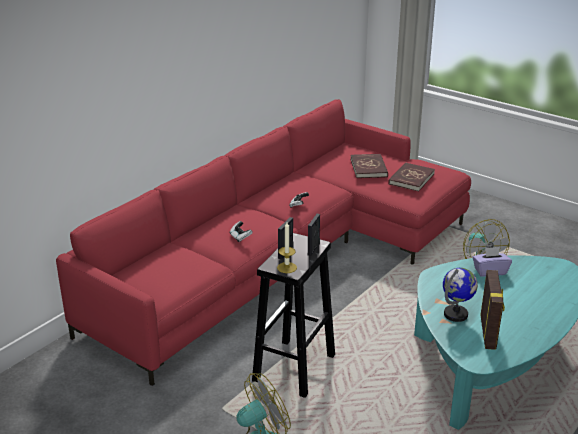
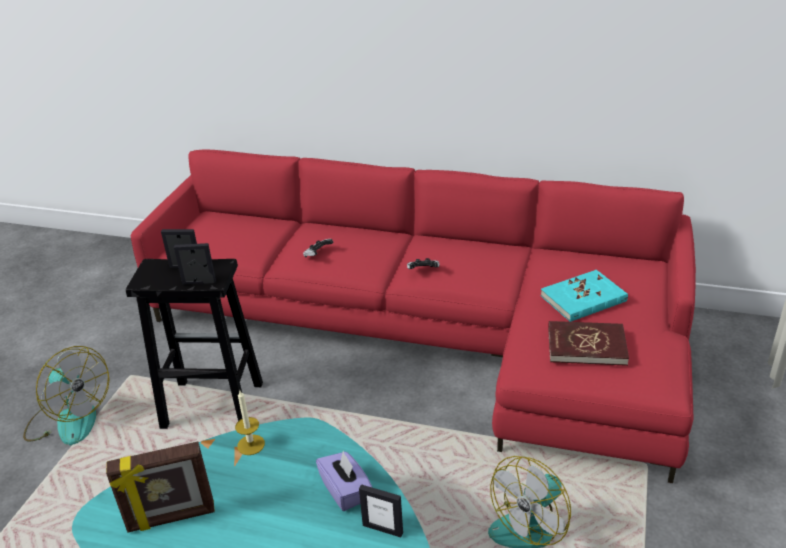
camera: 70 degrees right, 5 degrees up
candle [277,222,297,273] -> candle moved to [235,391,265,455]
red book [350,154,388,178] -> turquoise book [541,270,628,322]
globe [443,268,478,322] -> none
none -> picture frame [359,484,403,537]

